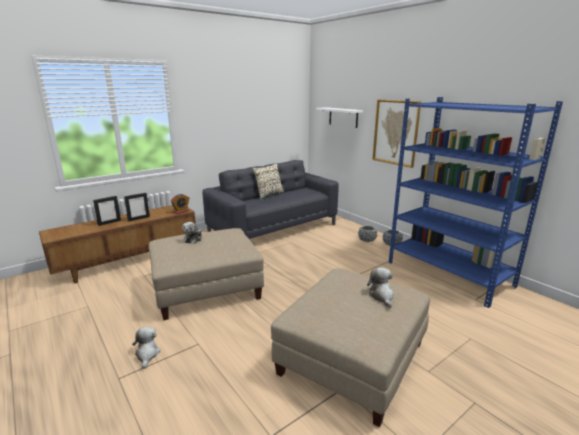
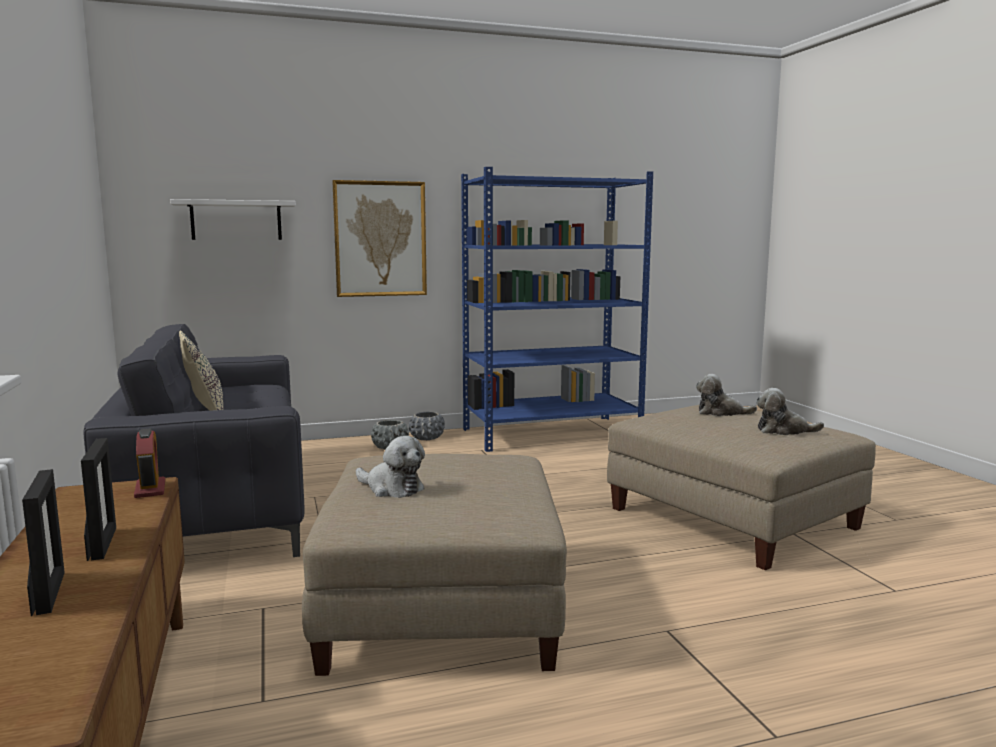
camera: 70 degrees left, 10 degrees down
plush toy [132,327,161,369] -> plush toy moved to [756,388,824,435]

